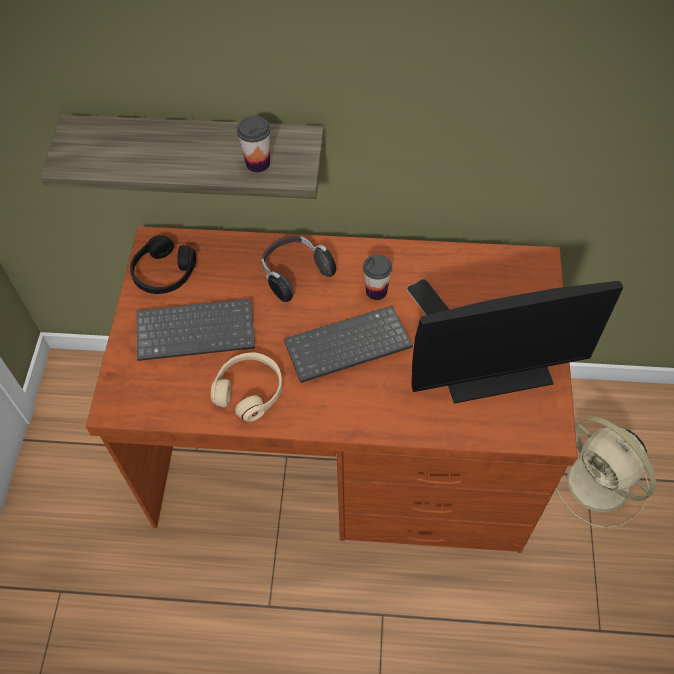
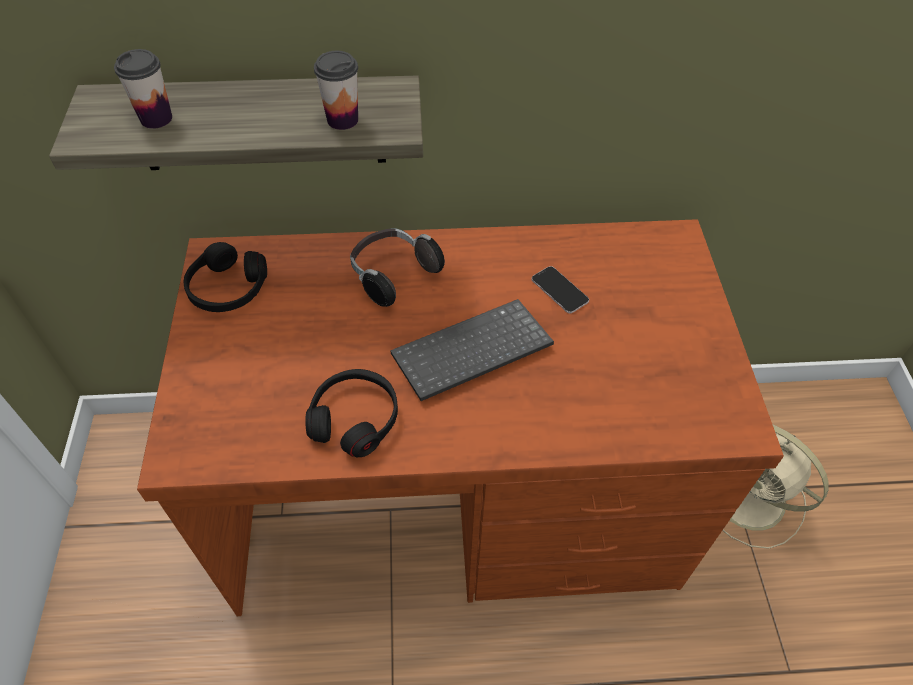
camera: 10 degrees left, 5 degrees down
keyboard [136,299,255,361] -> none
beige headphones [211,353,282,422] -> black headphones [305,369,398,457]
cup [363,254,392,300] -> cup moved to [114,49,172,129]
monitor [411,281,623,403] -> none

